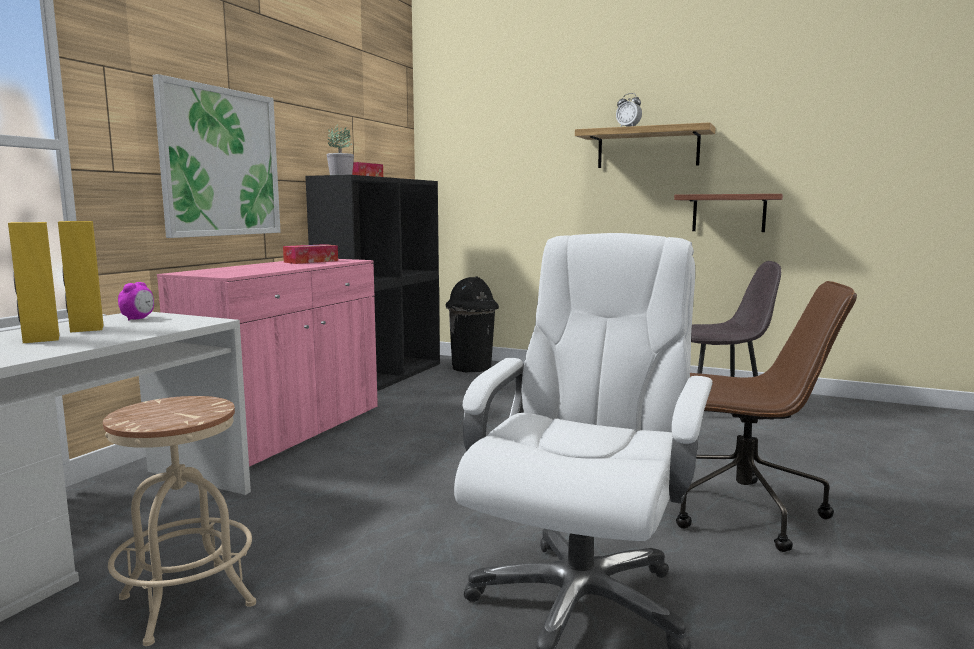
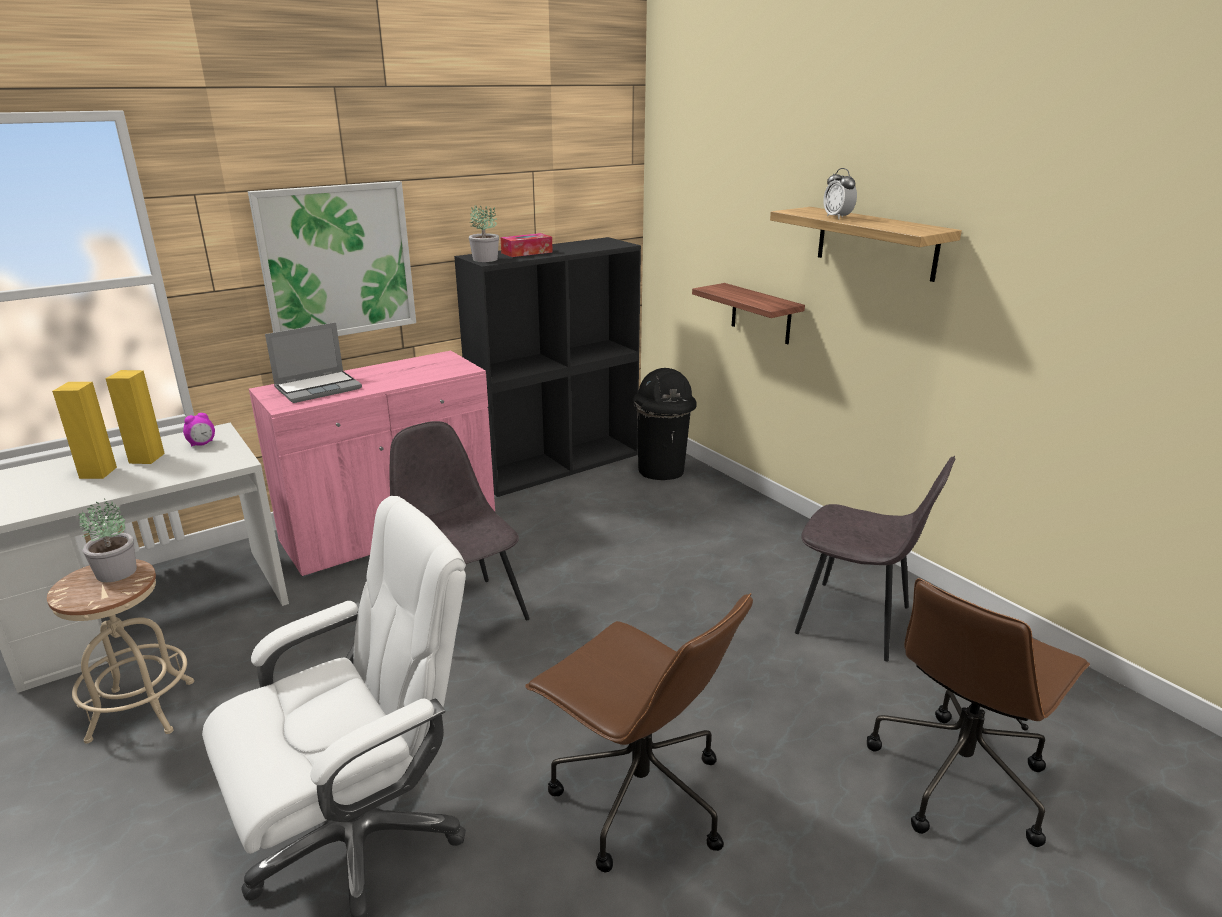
camera: 30 degrees right, 15 degrees up
tissue box [283,244,338,264] -> none
shelf [674,194,783,232] -> shelf moved to [692,283,805,344]
none -> potted plant [78,498,137,582]
none -> laptop [265,322,362,403]
none -> grey chair [390,421,530,621]
none -> brown office chair [867,578,1090,847]

